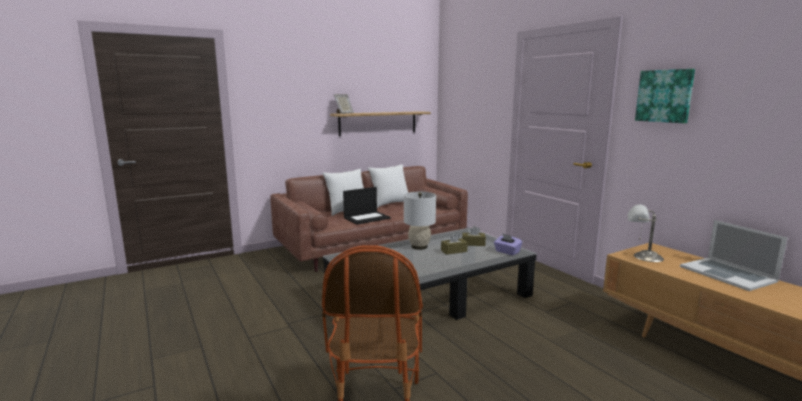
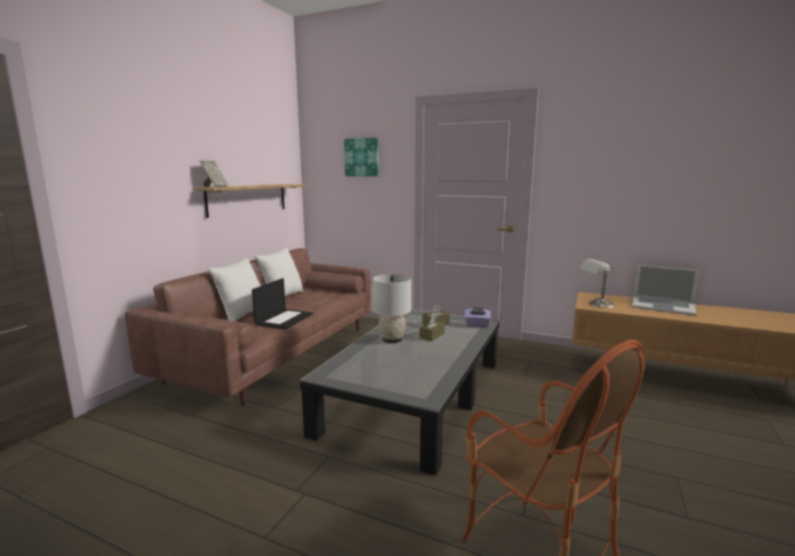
camera: 35 degrees left, 0 degrees up
picture [635,69,695,123] -> picture moved to [344,138,379,176]

